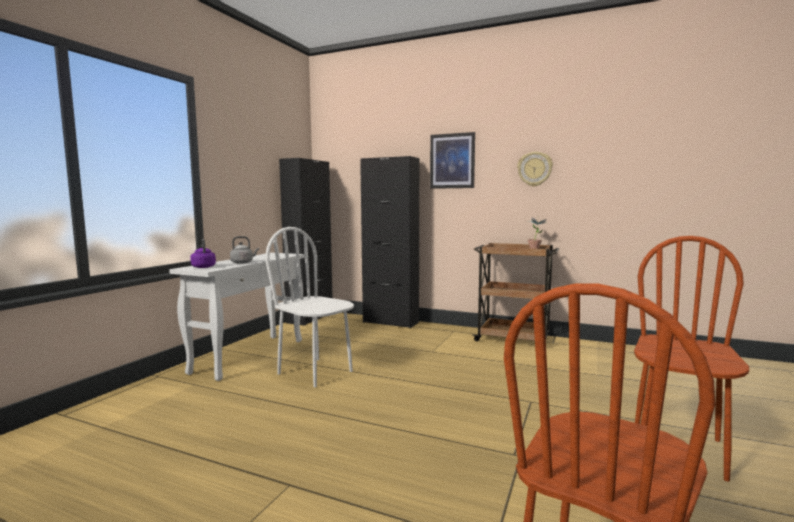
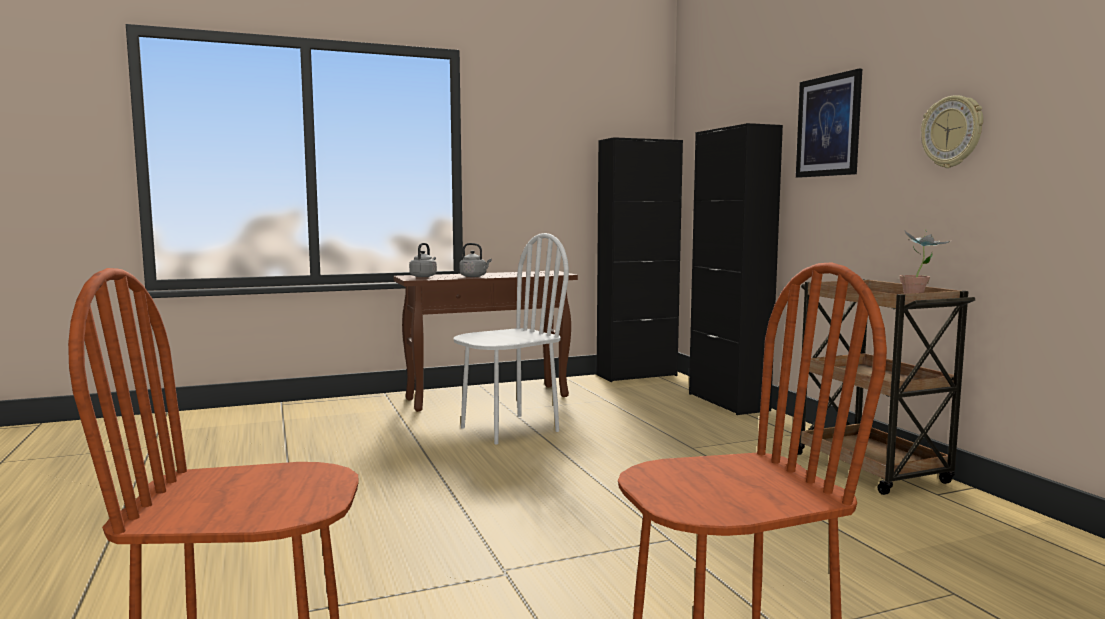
camera: 45 degrees right, 0 degrees up
white console table [169,253,305,381] -> brown console table [394,271,578,412]
purple kettle [190,239,216,268] -> grey kettle [409,243,437,277]
white chair [265,227,354,387] -> white chair turned 60 degrees clockwise [454,233,569,444]

